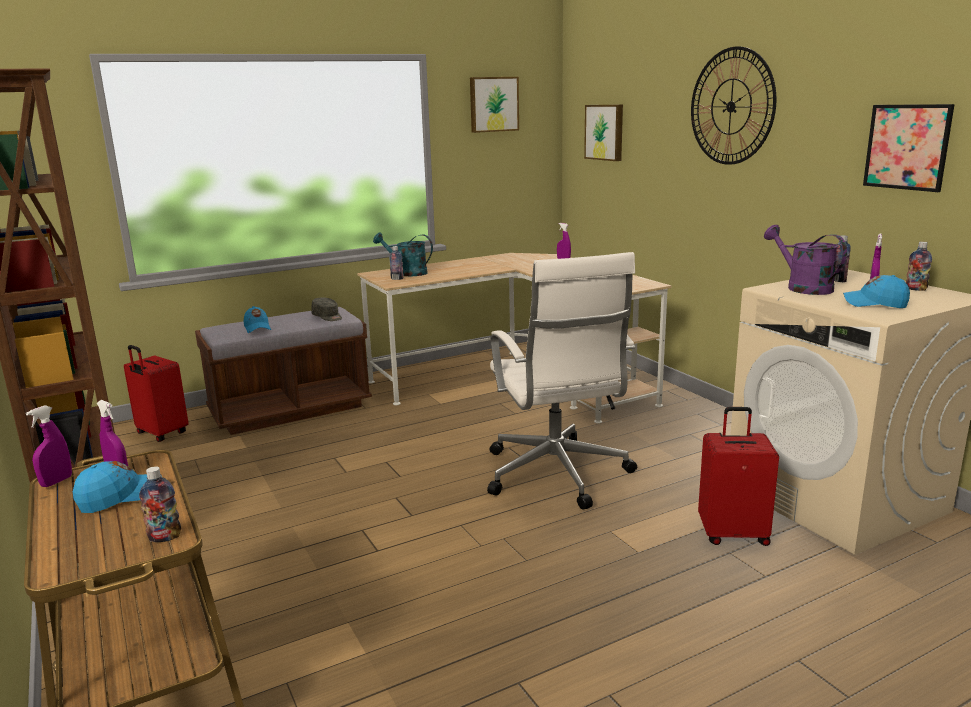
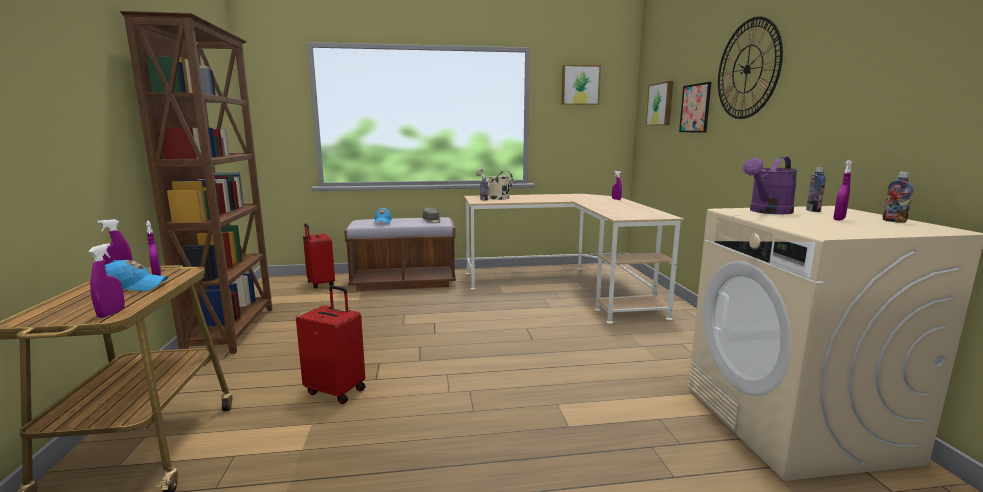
camera: 20 degrees right, 5 degrees down
bottle [139,466,181,542] -> purple spray bottle [88,243,125,318]
turquoise watering can [373,232,433,276] -> beige watering can [476,168,513,200]
white office chair [487,252,637,510] -> none
red suitcase [698,407,779,546] -> red suitcase moved to [296,286,365,404]
purple watering can [764,225,847,295] -> purple watering can turned 120 degrees counterclockwise [743,157,798,214]
blue cap [843,275,910,308] -> none
picture [863,104,955,192] -> picture moved to [679,82,711,132]

